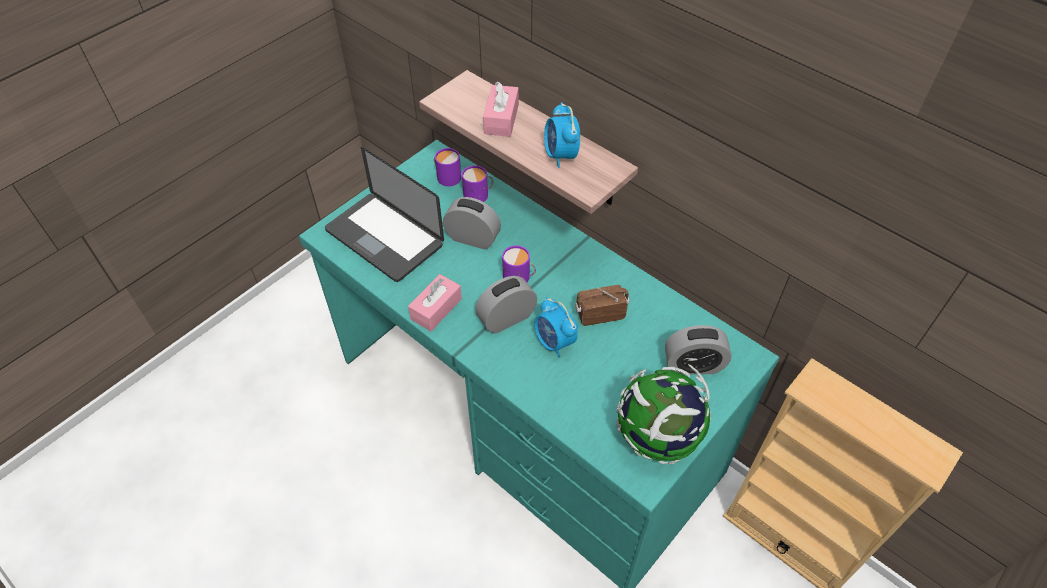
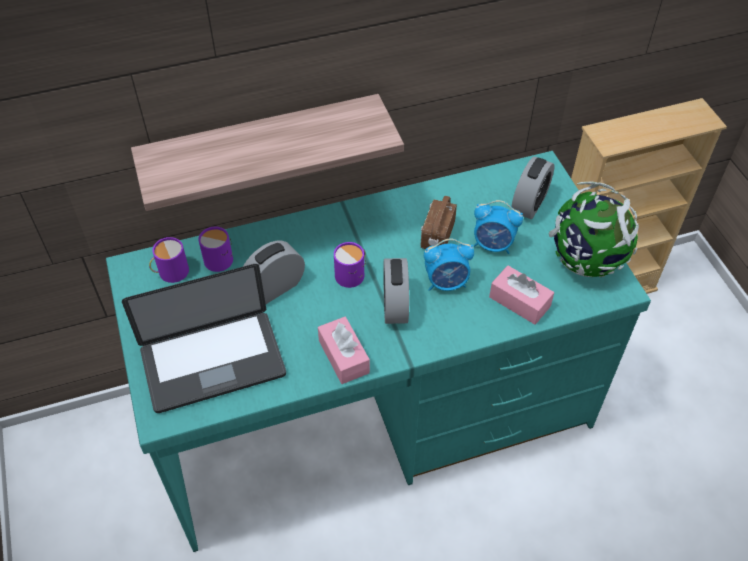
camera: 60 degrees left, 0 degrees up
pink tissue box [483,82,519,137] -> pink tissue box moved to [489,265,554,325]
alarm clock [544,102,580,168] -> alarm clock moved to [473,200,523,254]

